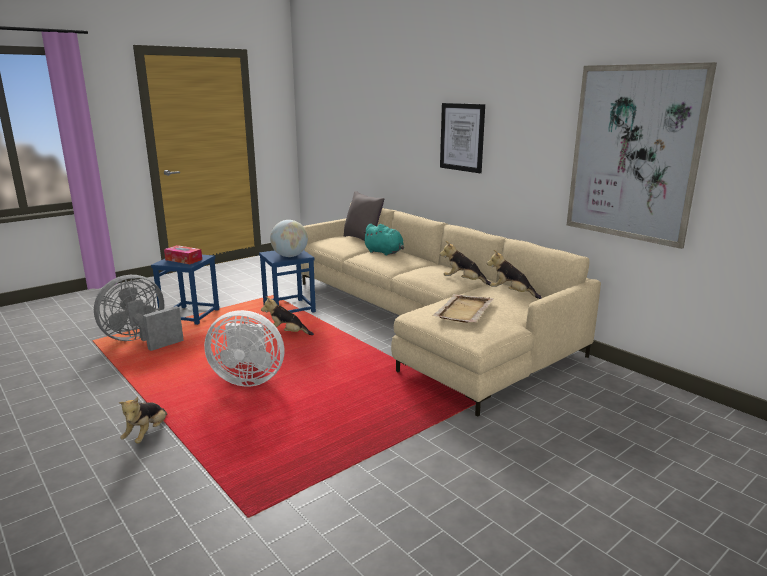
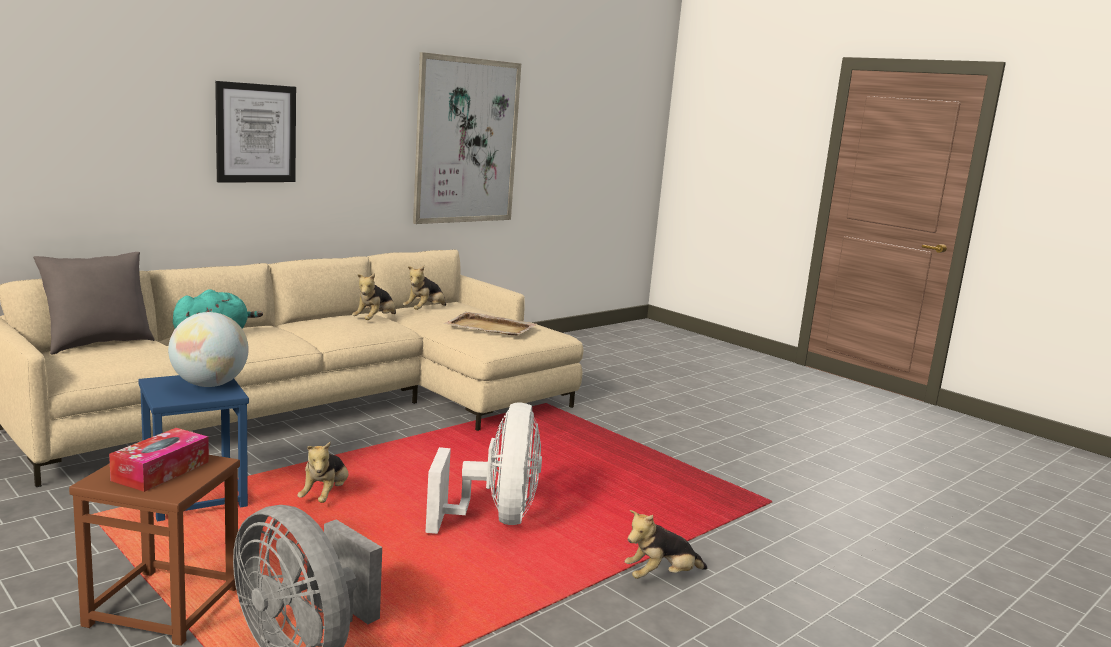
camera: 95 degrees left, 5 degrees down
plush toy [119,397,167,444] -> plush toy turned 150 degrees clockwise [625,510,708,579]
blue stool [151,255,219,325] -> brown stool [69,455,240,646]

